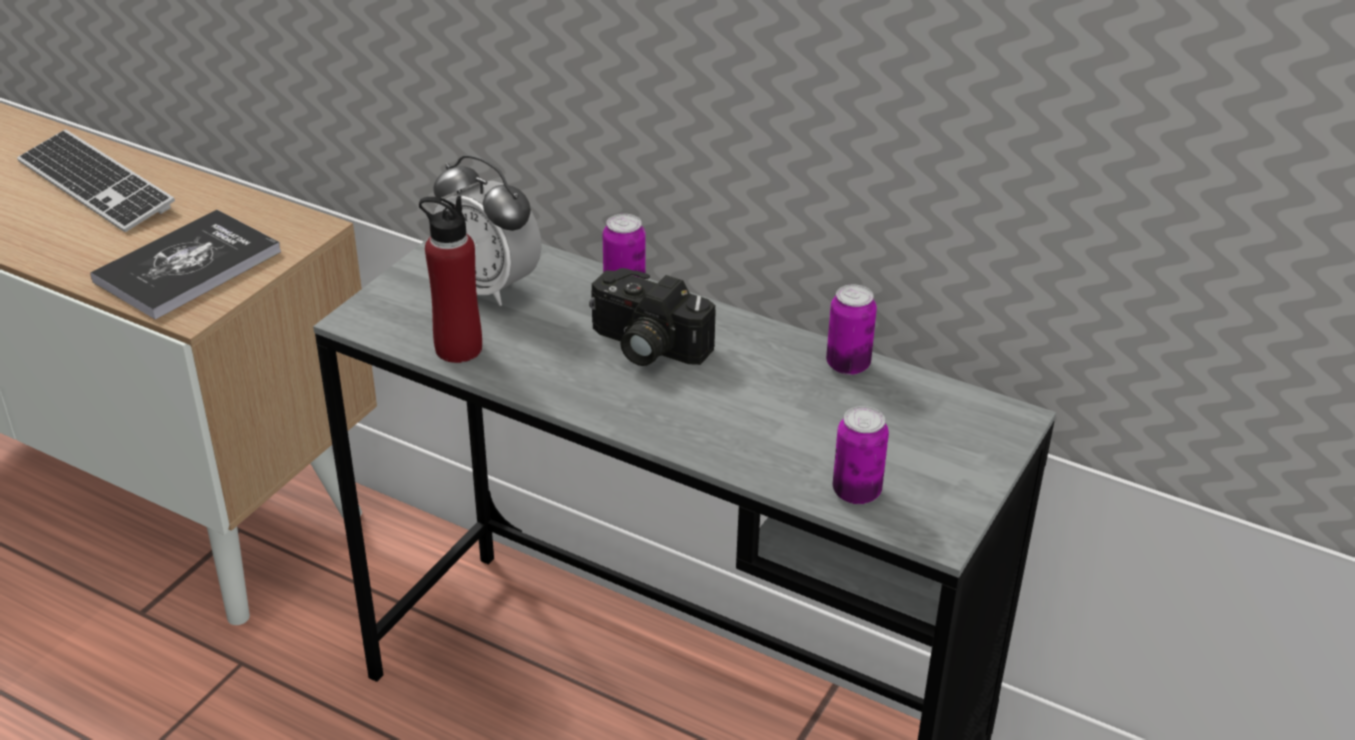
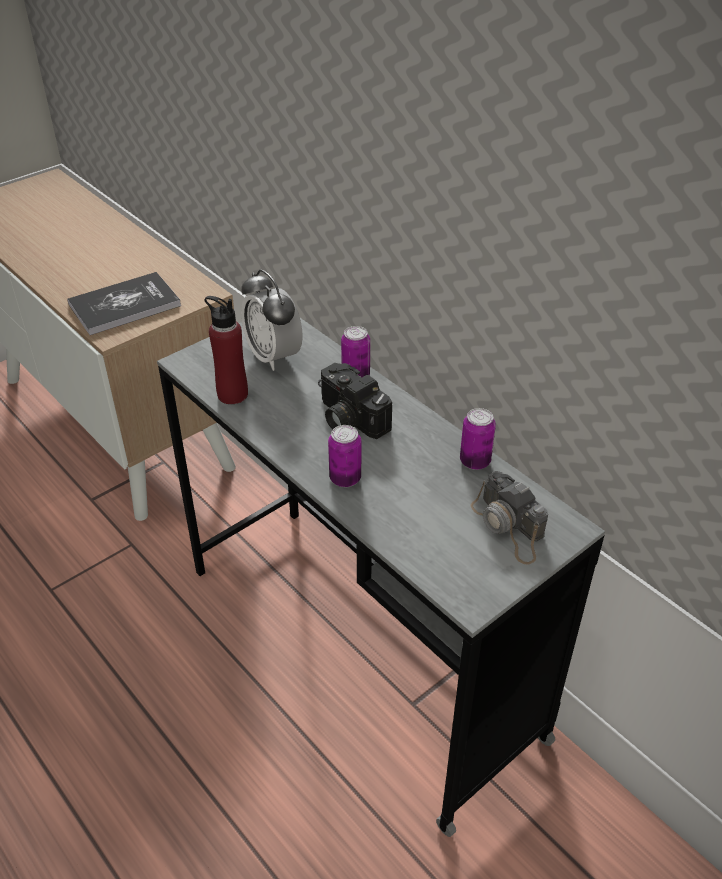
camera: 20 degrees right, 5 degrees up
keyboard [17,129,175,232] -> none
can [833,406,889,504] -> can moved to [328,425,361,487]
none -> camera [471,471,548,565]

